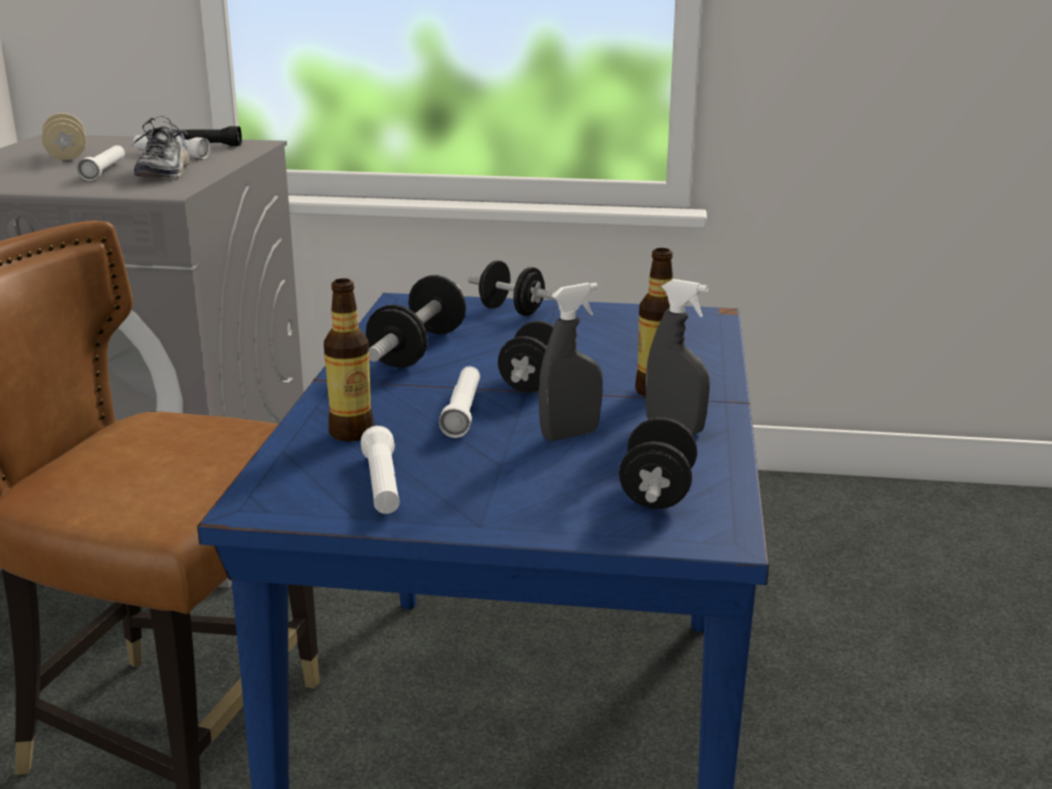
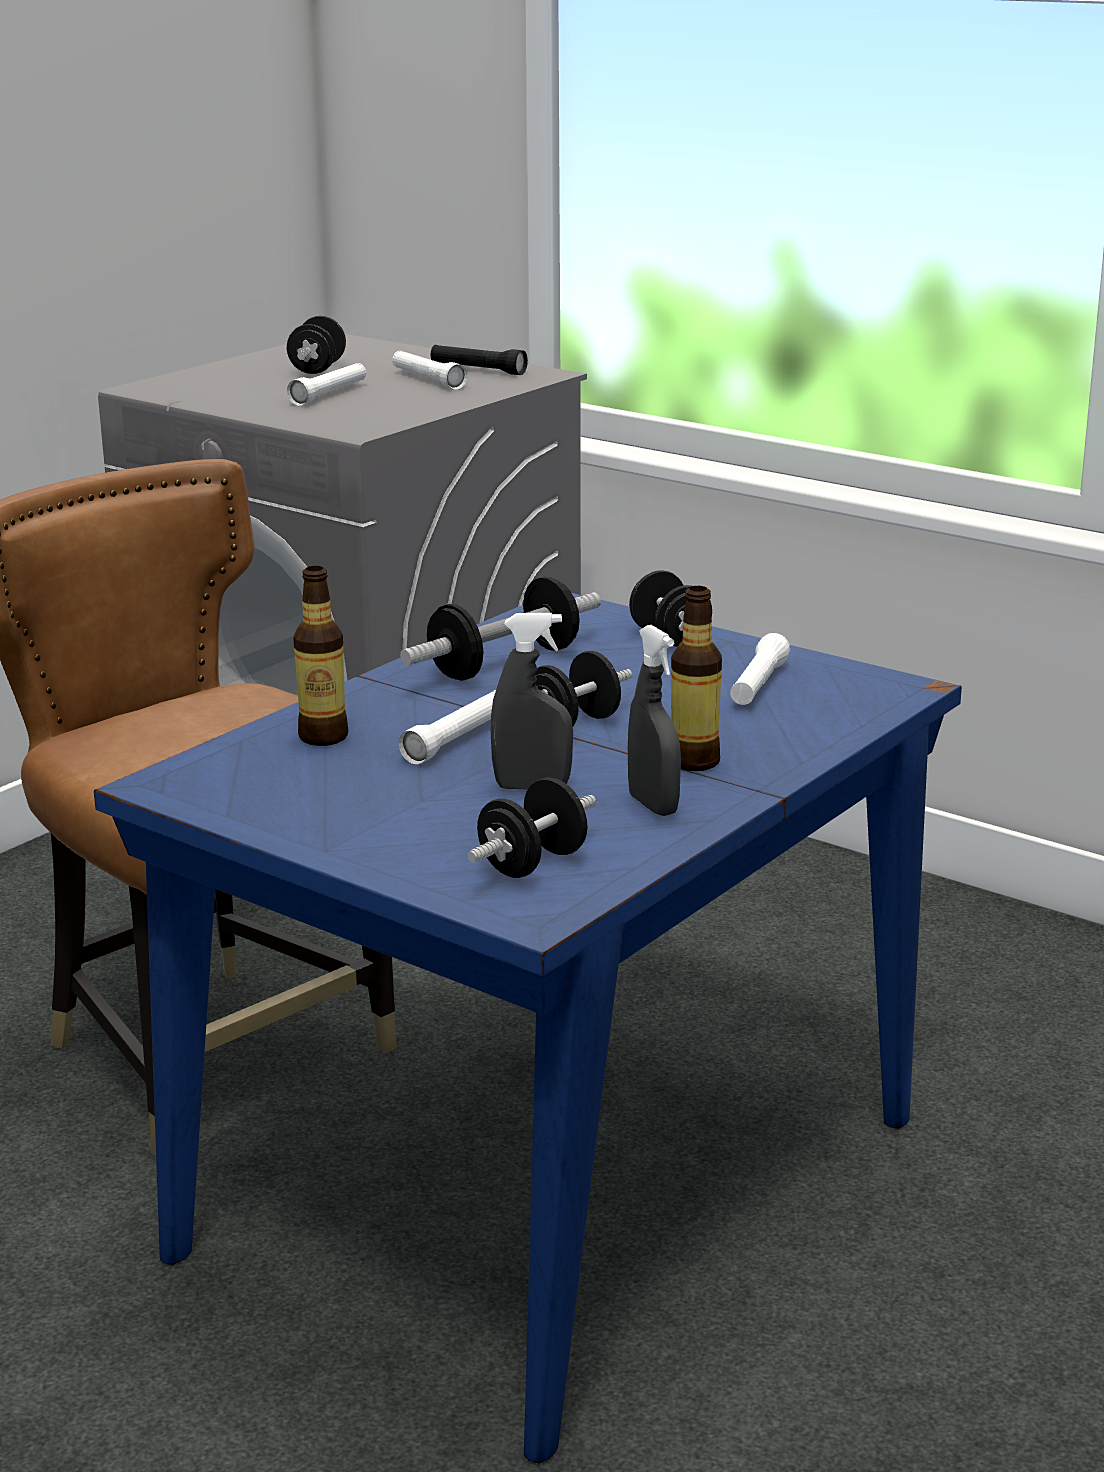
camera: 30 degrees right, 0 degrees up
beige dumbbell [42,113,86,160] -> black dumbbell [287,316,346,374]
shoe [132,116,190,178] -> none
white flashlight [361,426,400,514] -> white flashlight moved to [730,633,790,705]

